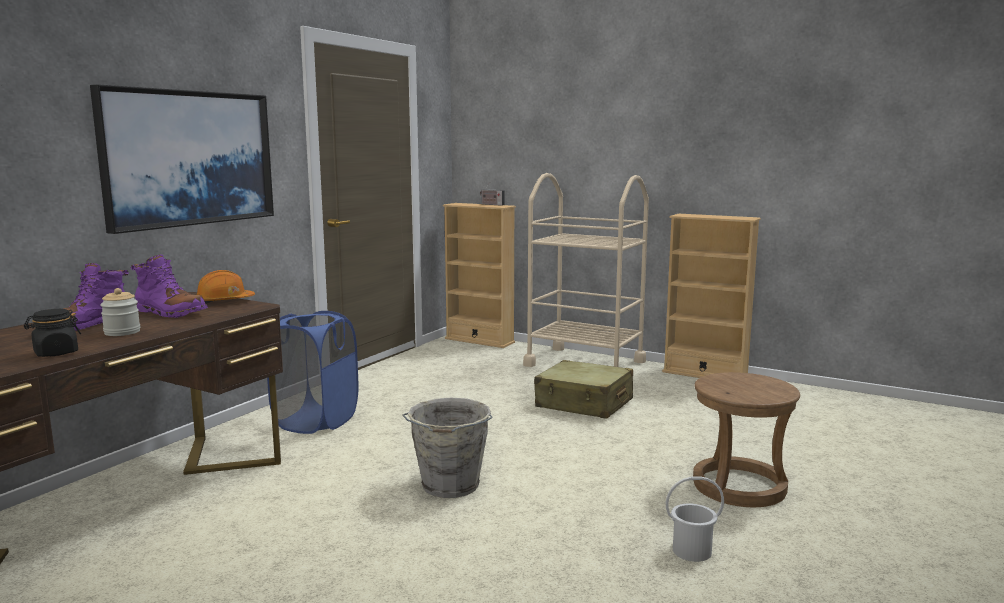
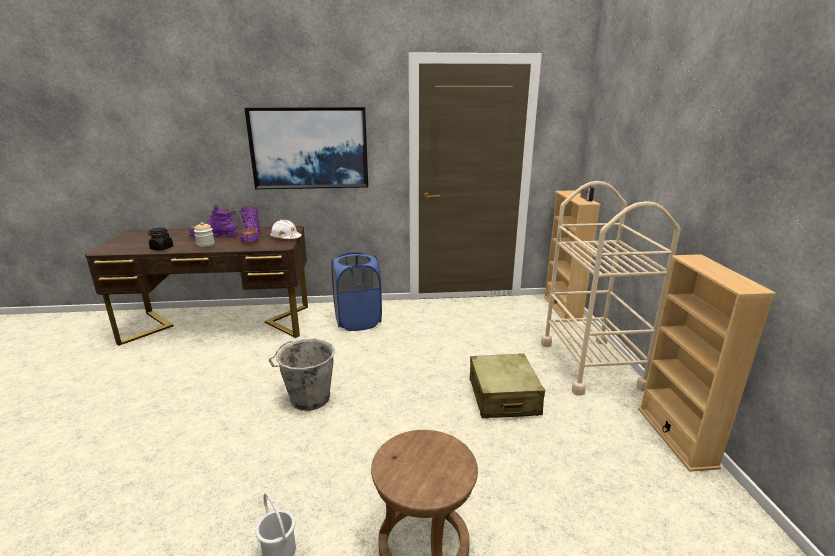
camera: 55 degrees right, 10 degrees up
orange hard hat [196,270,255,304] -> white hard hat [270,220,302,239]

